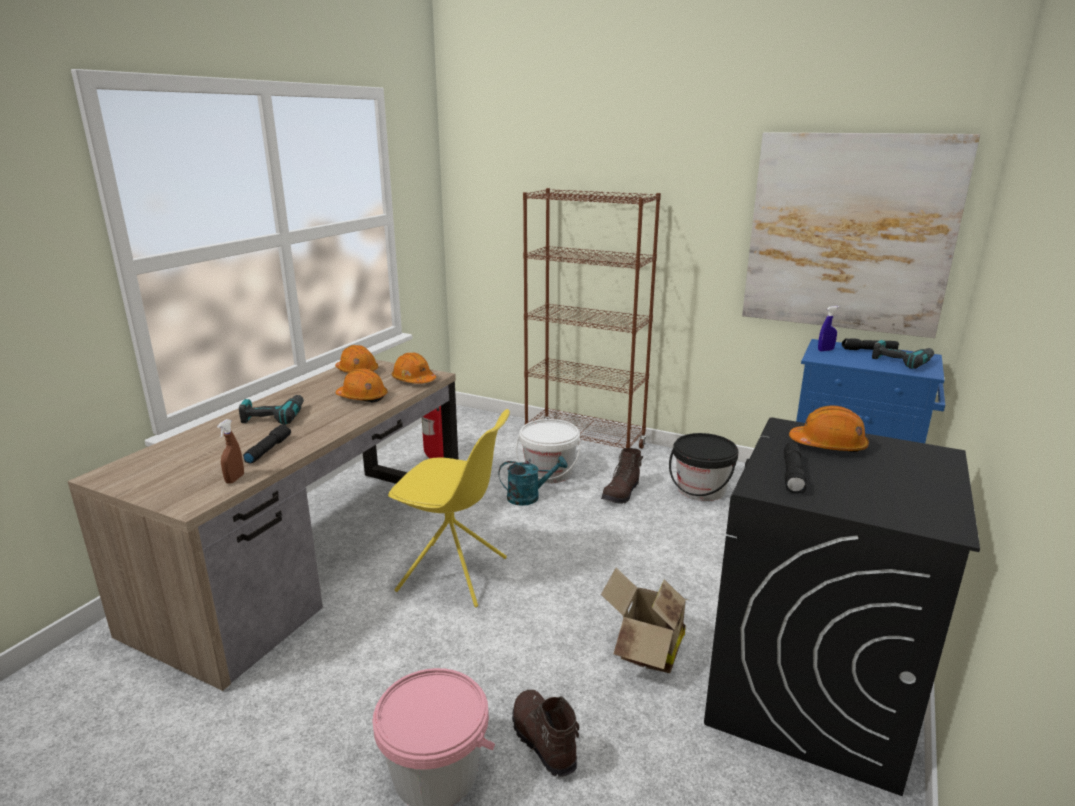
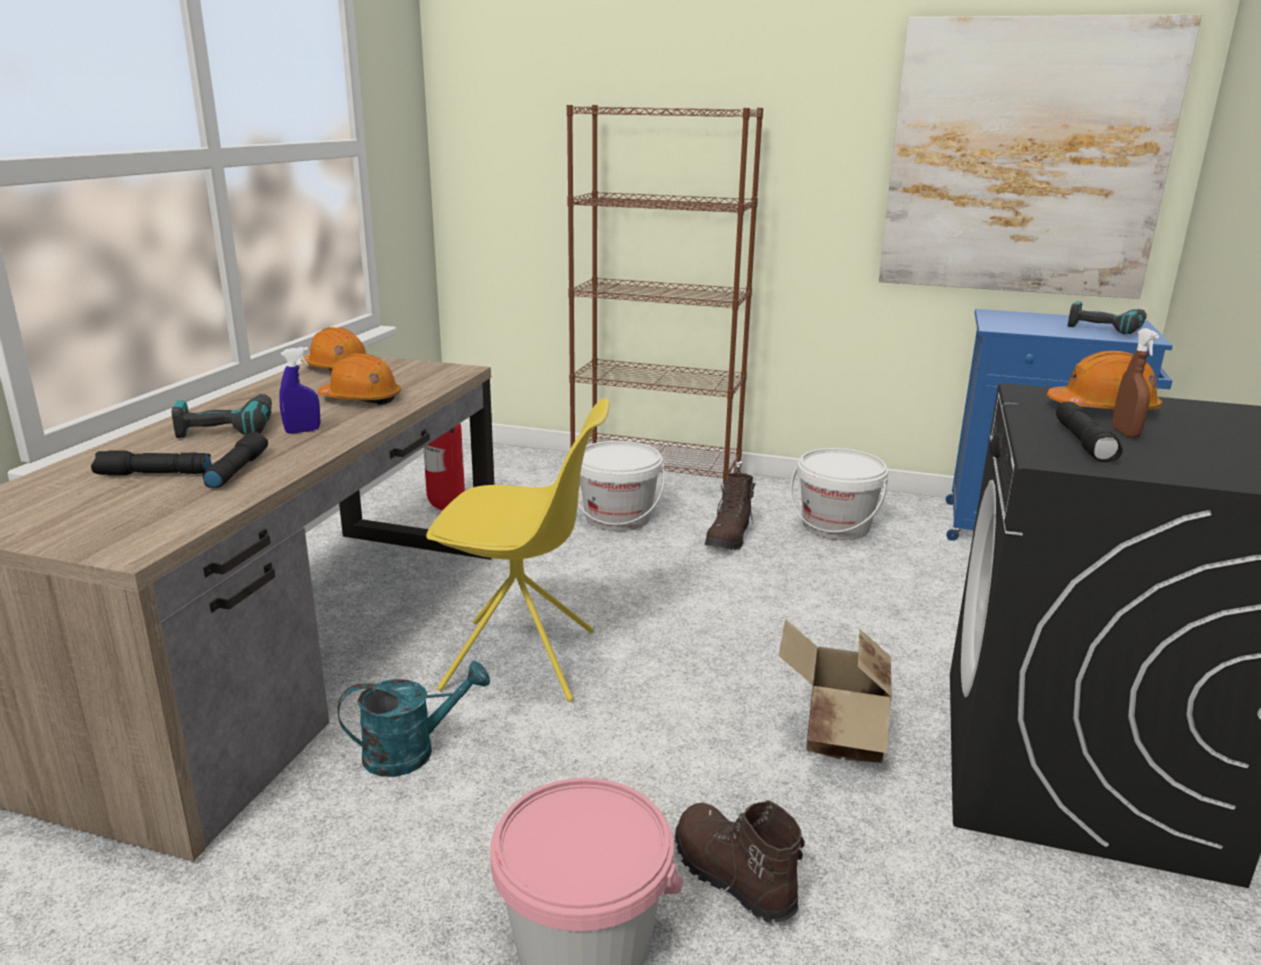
camera: 10 degrees left, 0 degrees up
brown spray bottle [217,419,244,484] -> brown spray bottle moved to [1112,328,1159,438]
orange hard hat [392,353,436,384] -> none
turquoise watering can [498,456,568,506] -> turquoise watering can moved to [338,661,490,777]
black bucket [669,433,739,501] -> white bucket [790,448,888,540]
blue spray bottle [818,306,839,352] -> blue spray bottle moved to [279,347,320,434]
black flashlight [842,338,899,350] -> black flashlight moved to [91,451,212,475]

